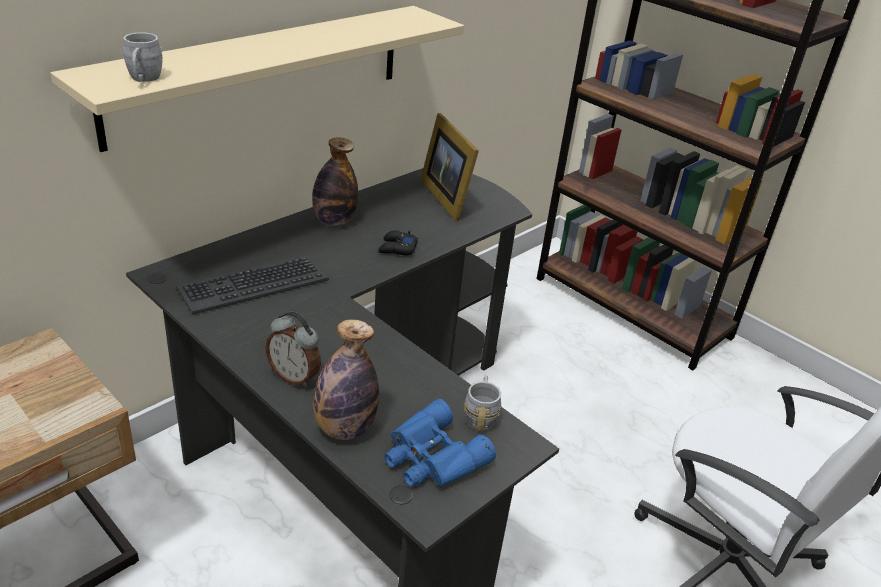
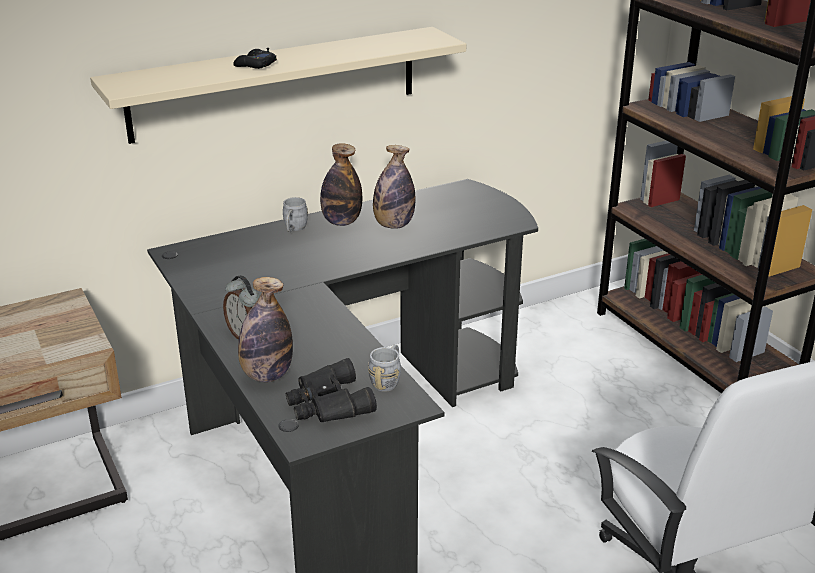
camera: 20 degrees right, 5 degrees down
grey mug [123,32,163,82] -> grey mug moved to [283,197,308,232]
keyboard [176,255,329,315] -> none
black game controller [378,230,418,255] -> black game controller moved to [233,48,277,69]
blue binoculars [385,399,496,487] -> black binoculars [286,358,377,422]
picture frame [421,113,479,221] -> none
none -> bottle [373,145,415,229]

